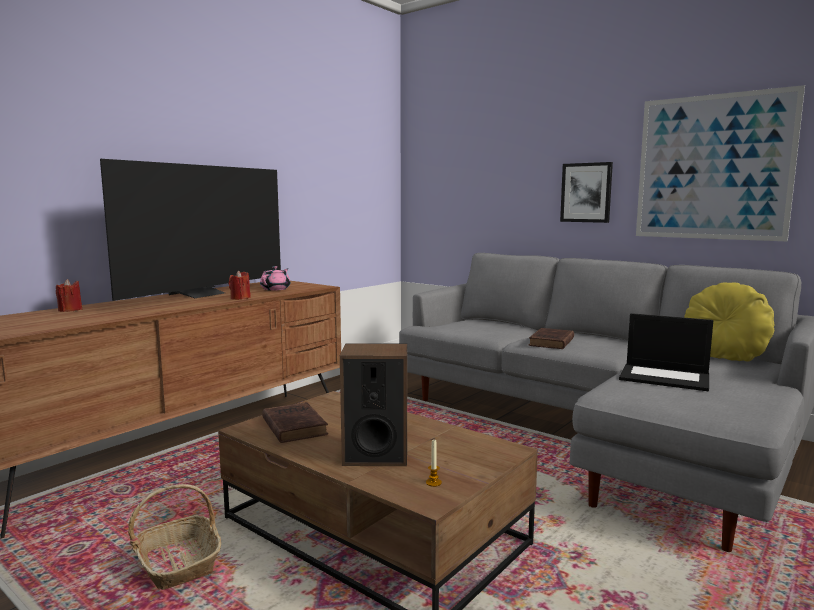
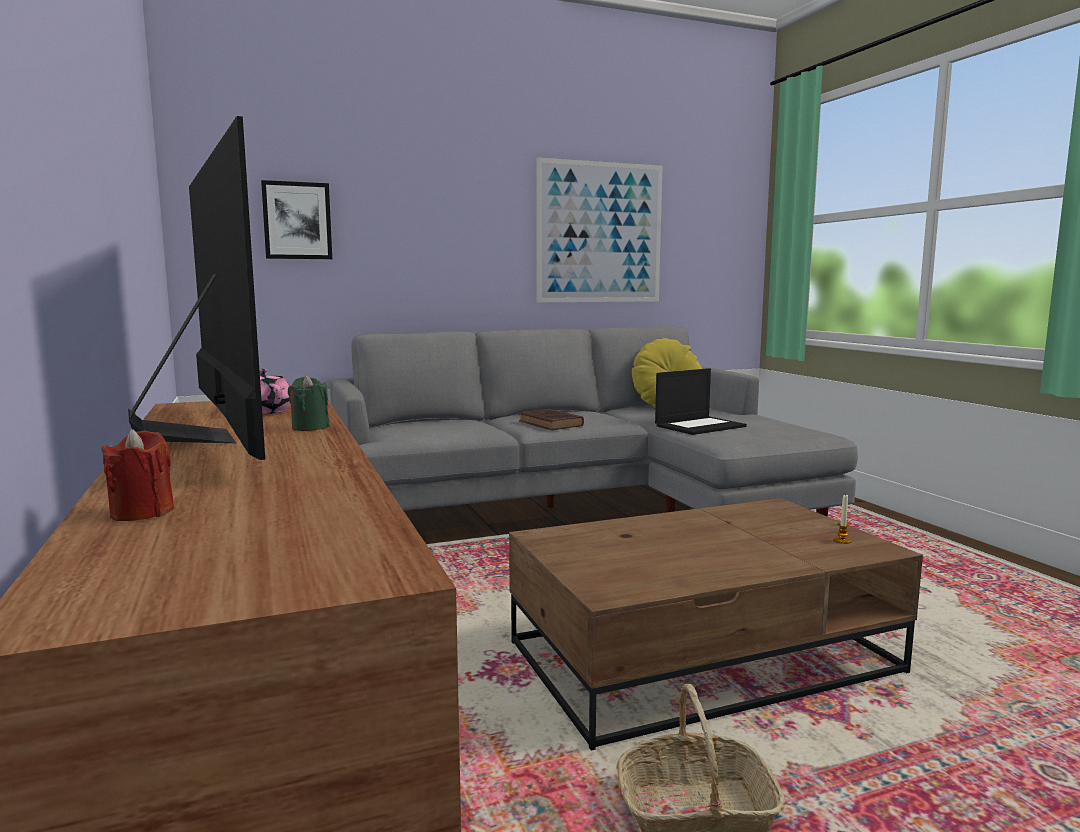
camera: 60 degrees left, 0 degrees up
red candle [228,270,251,300] -> green candle [288,375,330,431]
brown book [262,402,328,443] -> none
speaker [340,343,407,466] -> none
picture [560,162,613,223] -> picture moved to [261,180,332,259]

